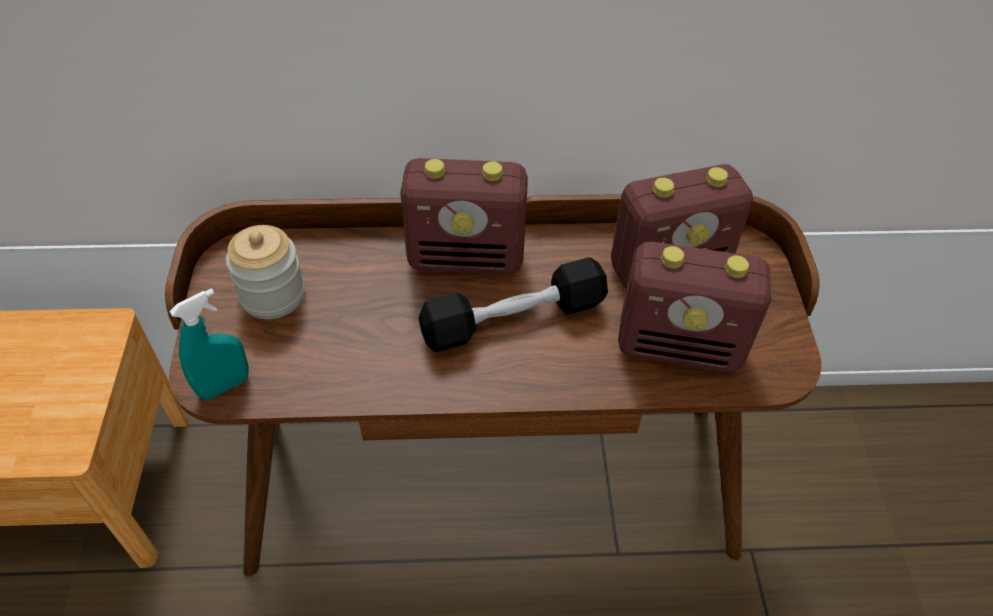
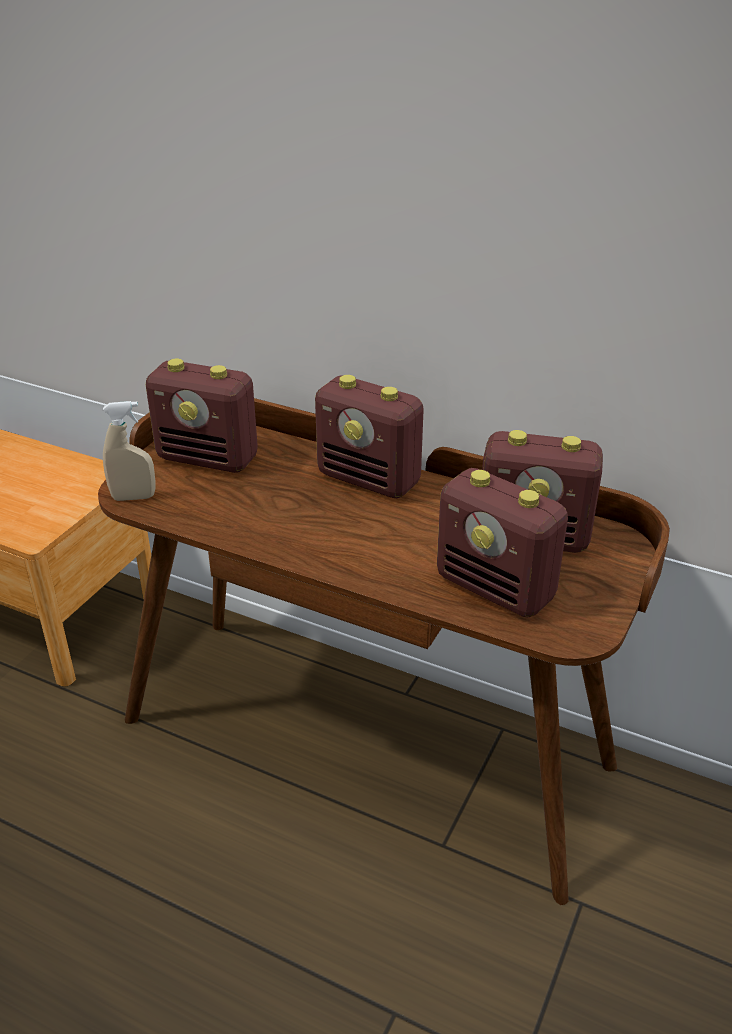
camera: 30 degrees right, 15 degrees down
turquoise spray bottle [169,288,249,400] -> beige spray bottle [103,401,155,501]
jar [226,225,305,319] -> radio [146,359,258,473]
black dumbbell [418,257,608,352] -> none

